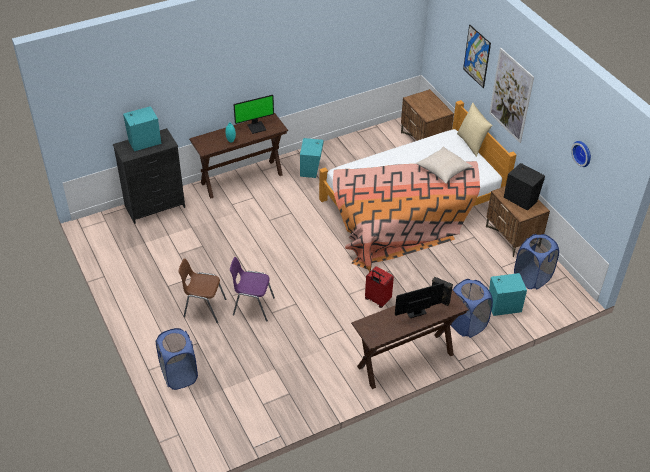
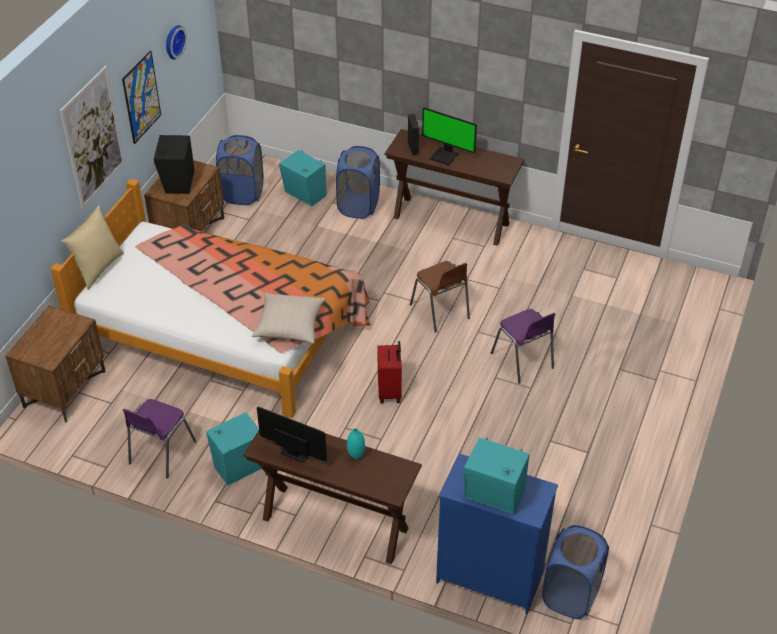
camera: 130 degrees left, 0 degrees up
black dresser [113,128,185,224] -> blue dresser [436,453,558,614]
blue laundry basket [156,328,198,390] -> blue laundry basket moved to [542,525,609,619]
brown chair [178,258,226,323] -> brown chair moved to [410,261,470,333]
red suitcase [365,266,394,308] -> red suitcase moved to [377,341,402,404]
beige pillow [416,147,473,184] -> beige pillow moved to [252,292,325,343]
picture [463,25,491,88] -> picture moved to [122,51,161,144]
none -> purple chair [123,399,196,479]

